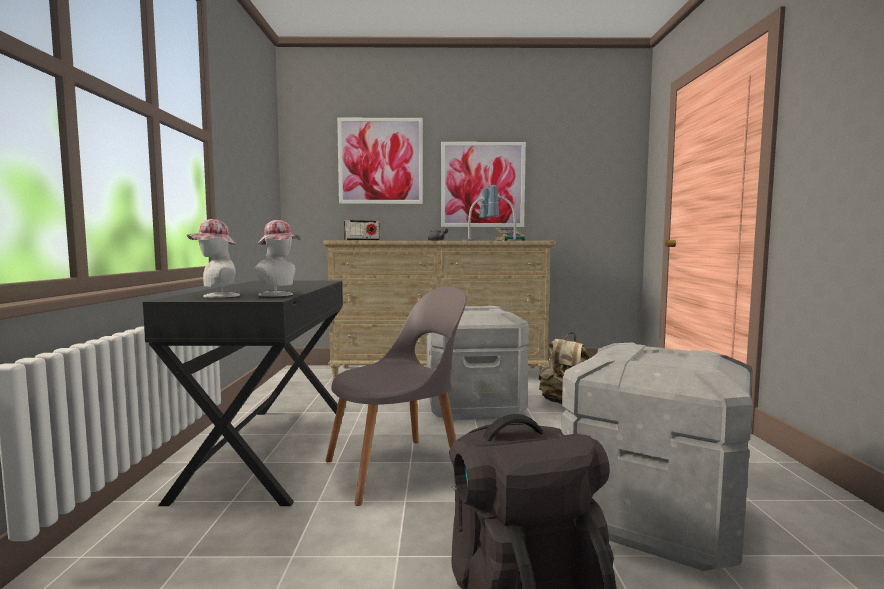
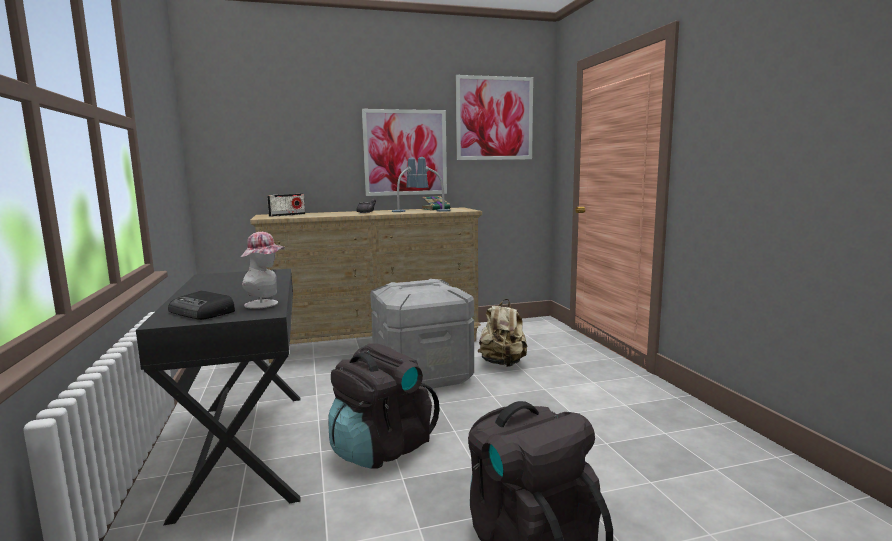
camera: 15 degrees left, 5 degrees up
hat [187,219,240,298] -> radio [168,291,235,320]
grey chair [326,287,467,506] -> black backpack [328,343,440,469]
picture [337,118,423,204] -> picture moved to [456,75,533,160]
grey storage box [561,343,753,571] -> none

